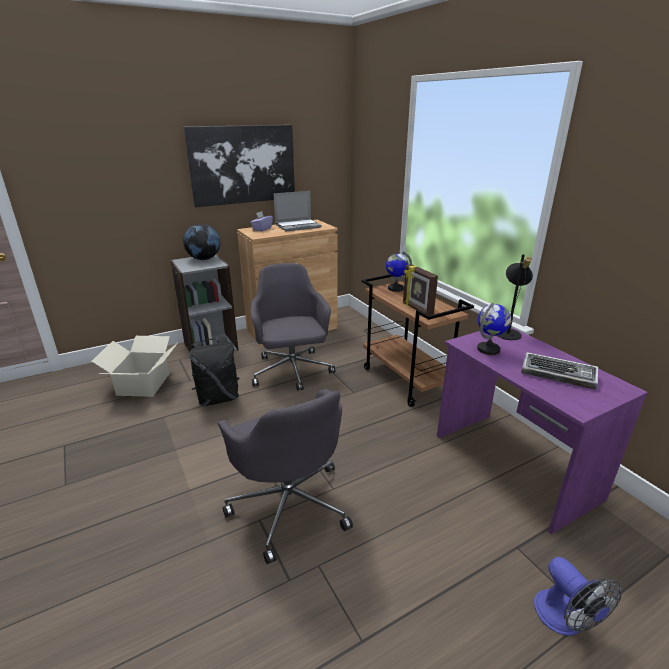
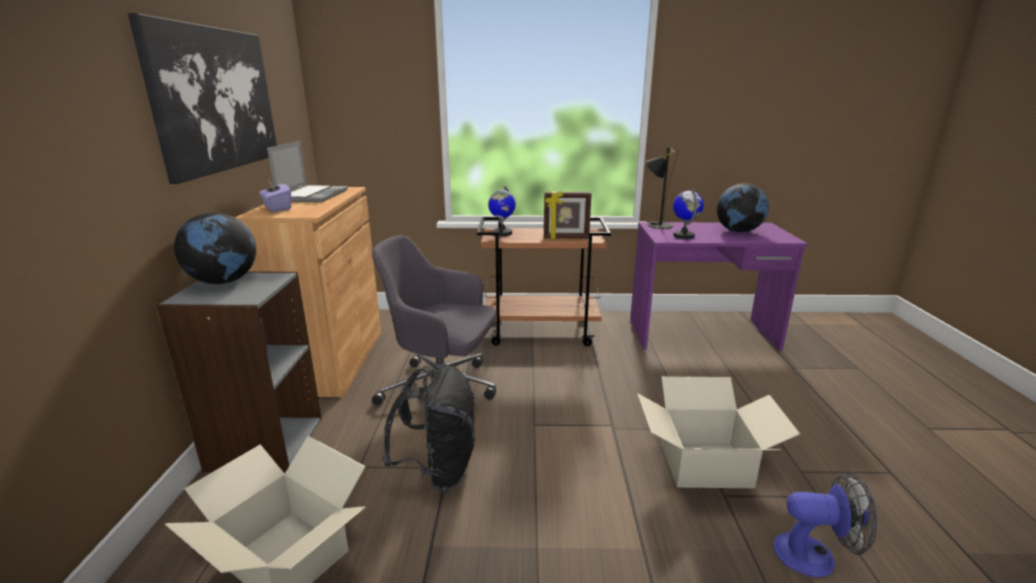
camera: 60 degrees left, 5 degrees down
grey office chair [217,389,353,564] -> cardboard box [638,377,800,488]
keyboard [521,352,598,390] -> globe [717,183,769,232]
fan [534,557,621,636] -> fan moved to [773,472,877,578]

